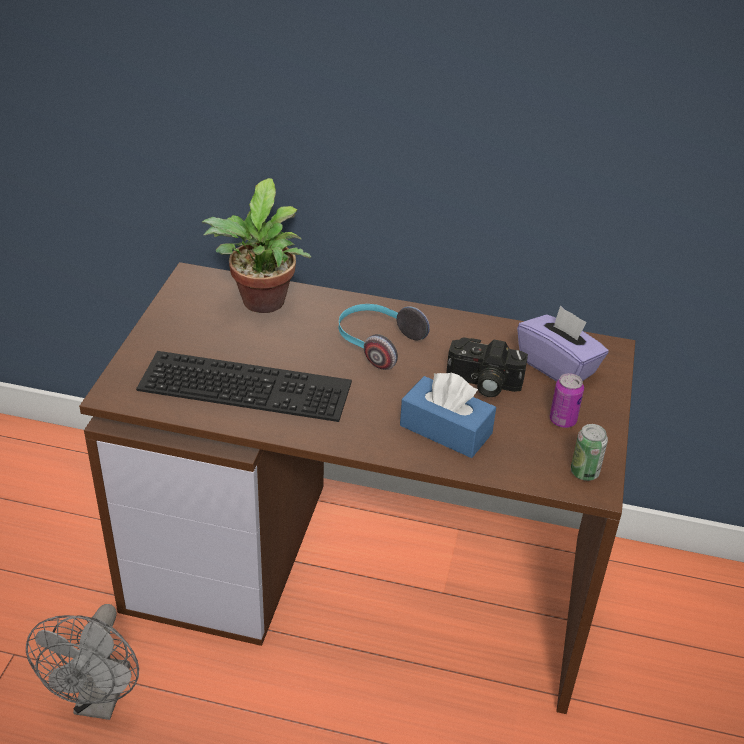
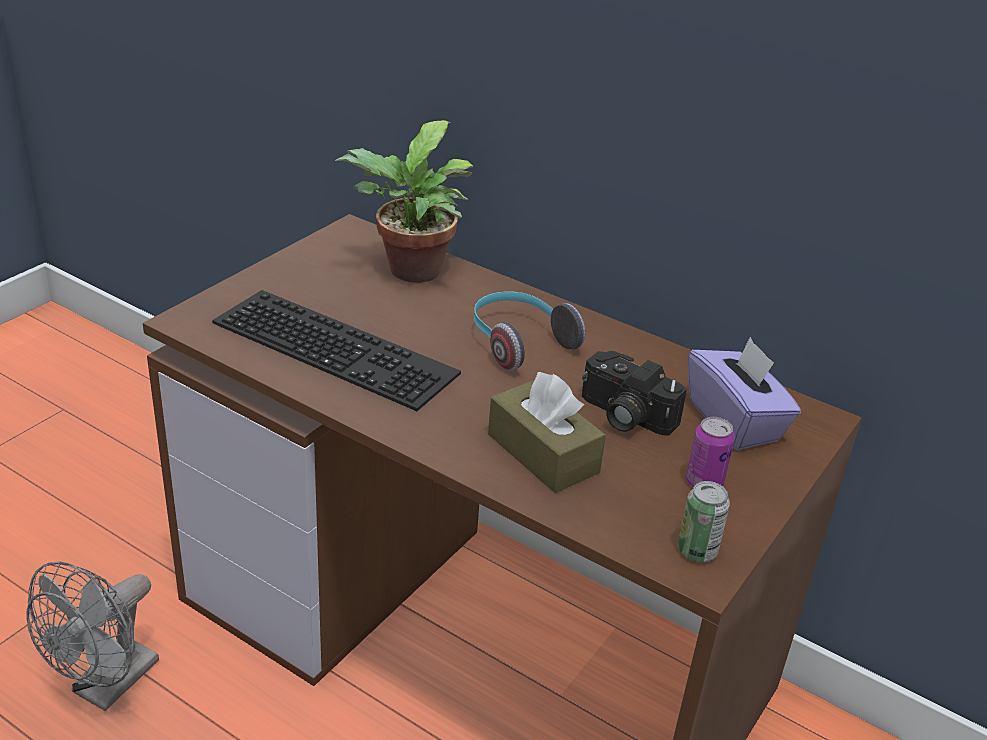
camera: 20 degrees right, 5 degrees down
blue tissue box [400,373,496,458] -> brown tissue box [488,372,606,493]

